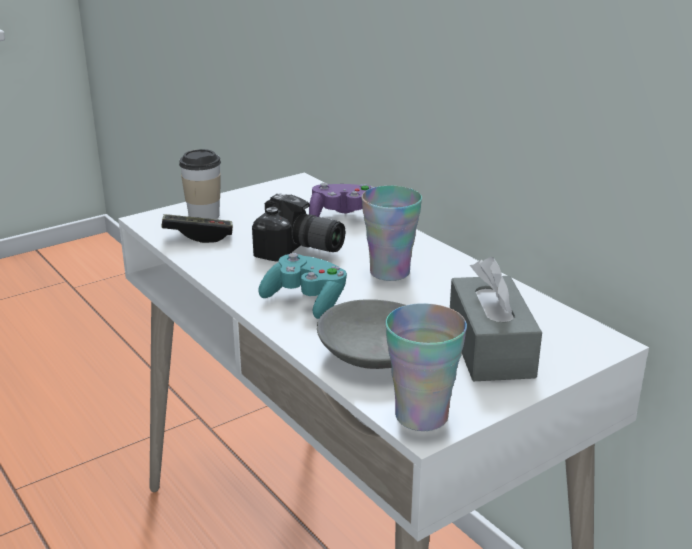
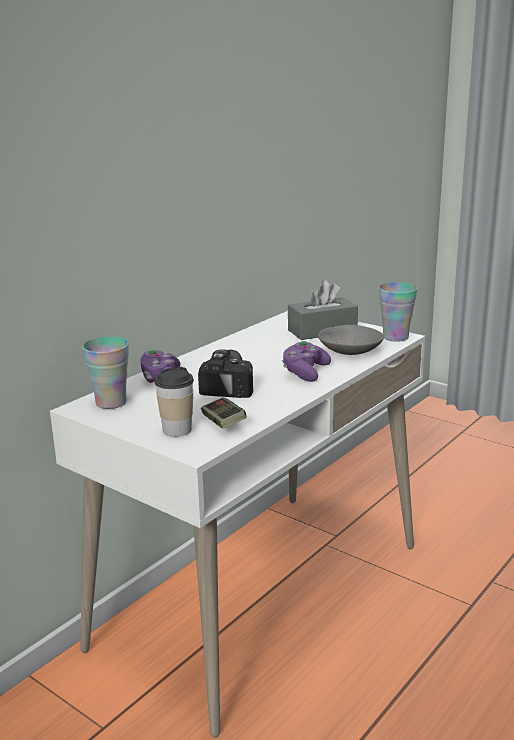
camera: 105 degrees left, 5 degrees down
turquoise game controller [258,253,347,319] -> purple game controller [282,341,331,382]
cup [362,186,422,281] -> cup moved to [82,337,129,409]

